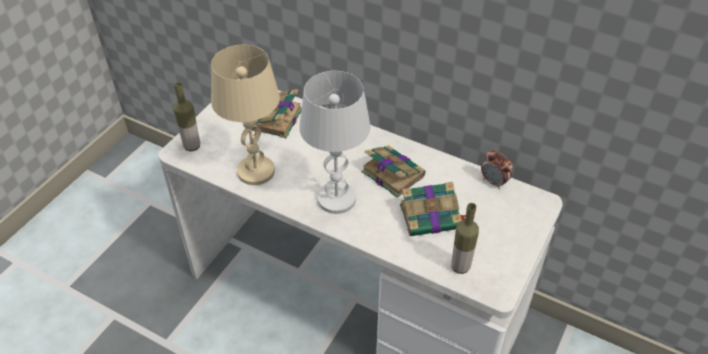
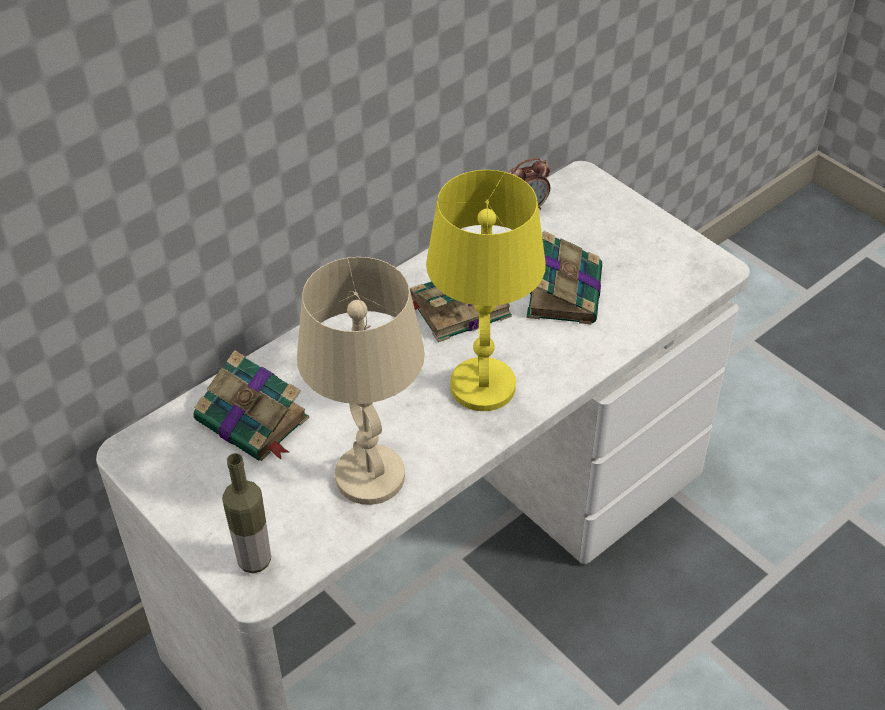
camera: 70 degrees left, 0 degrees up
white table lamp [299,71,370,214] -> yellow table lamp [426,170,546,411]
bottle [451,203,479,274] -> none

